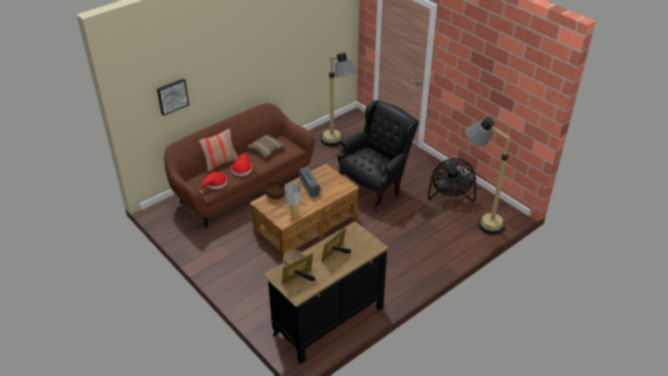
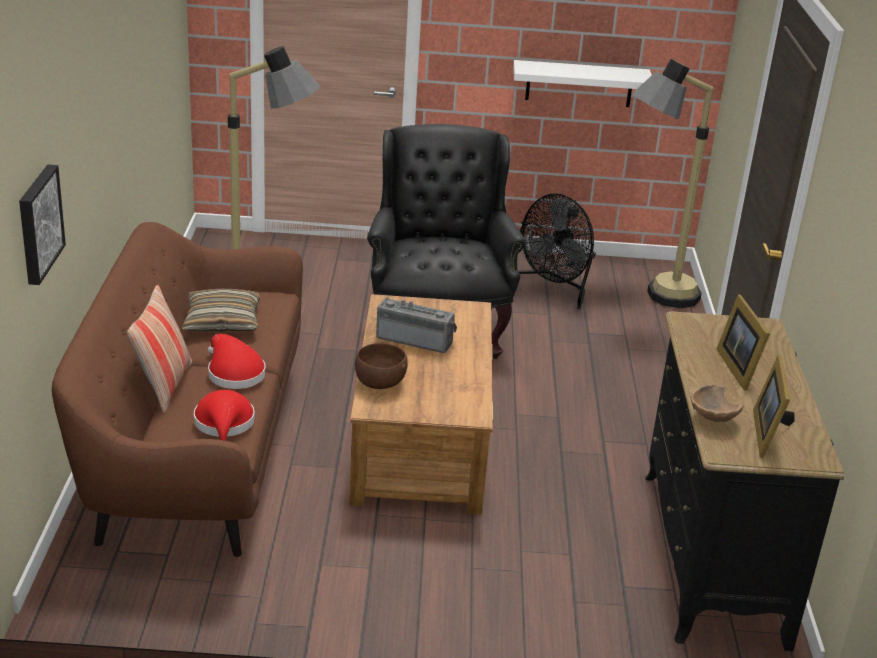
camera: 50 degrees left, 10 degrees down
table lamp [270,183,307,218] -> none
black fan [428,158,476,203] -> black fan turned 90 degrees clockwise [518,193,596,309]
none -> white shelf [513,60,652,107]

